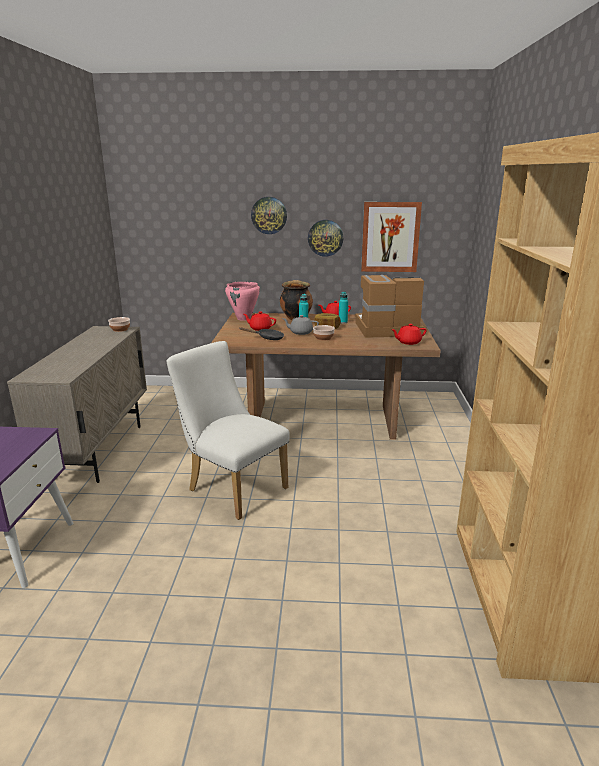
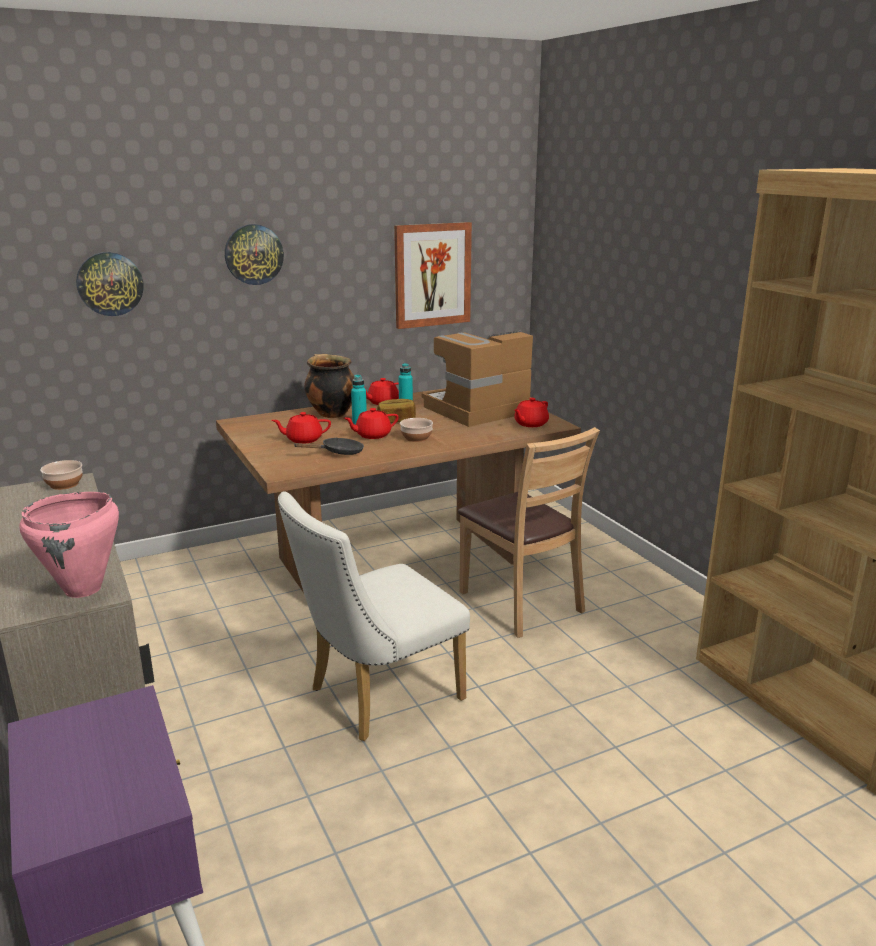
camera: 30 degrees left, 0 degrees up
white chair [166,341,290,520] -> white chair turned 45 degrees counterclockwise [277,492,470,741]
pink cooking pot [225,282,260,321] -> pink cooking pot moved to [19,492,119,598]
grey teapot [282,315,319,335] -> red teapot [344,408,399,439]
wall clock [308,220,343,257] -> wall clock moved to [76,252,144,316]
none -> brown chair [458,427,600,638]

